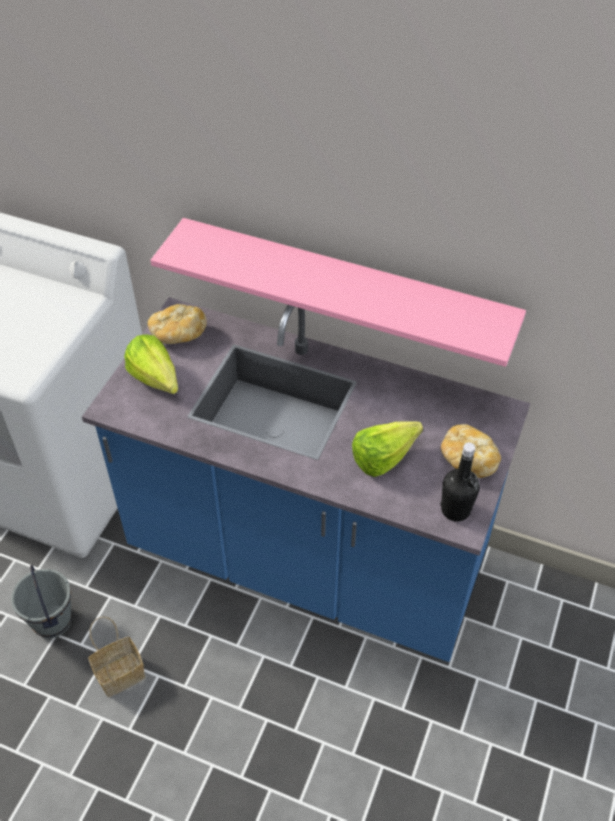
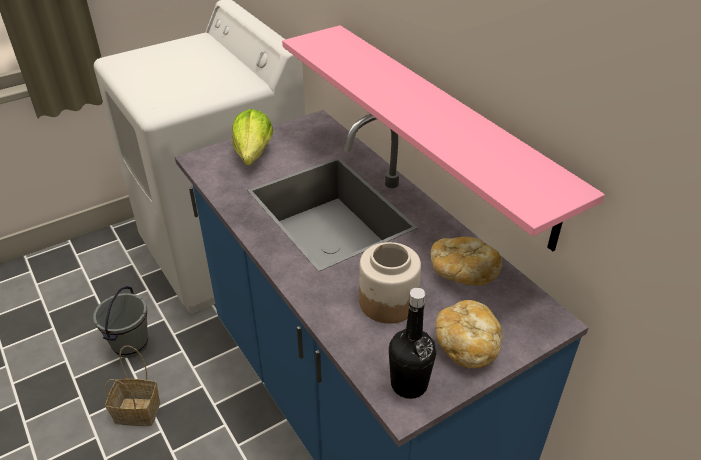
camera: 35 degrees right, 10 degrees down
bread [148,304,207,344] -> bread moved to [431,237,502,285]
lettuce [352,421,423,477] -> jar [359,242,421,324]

